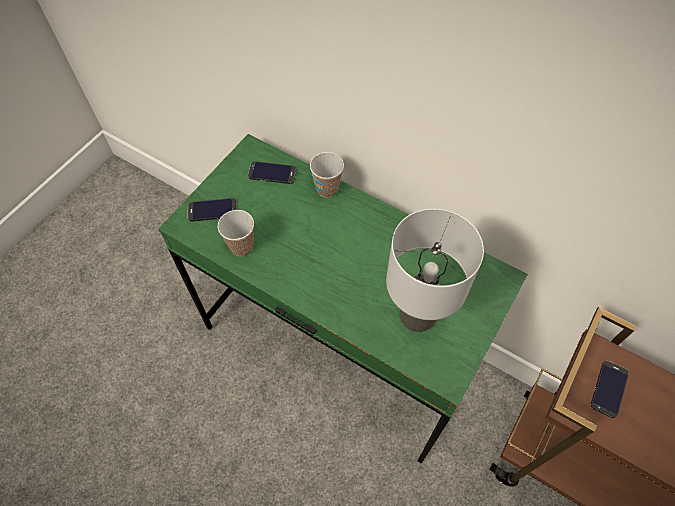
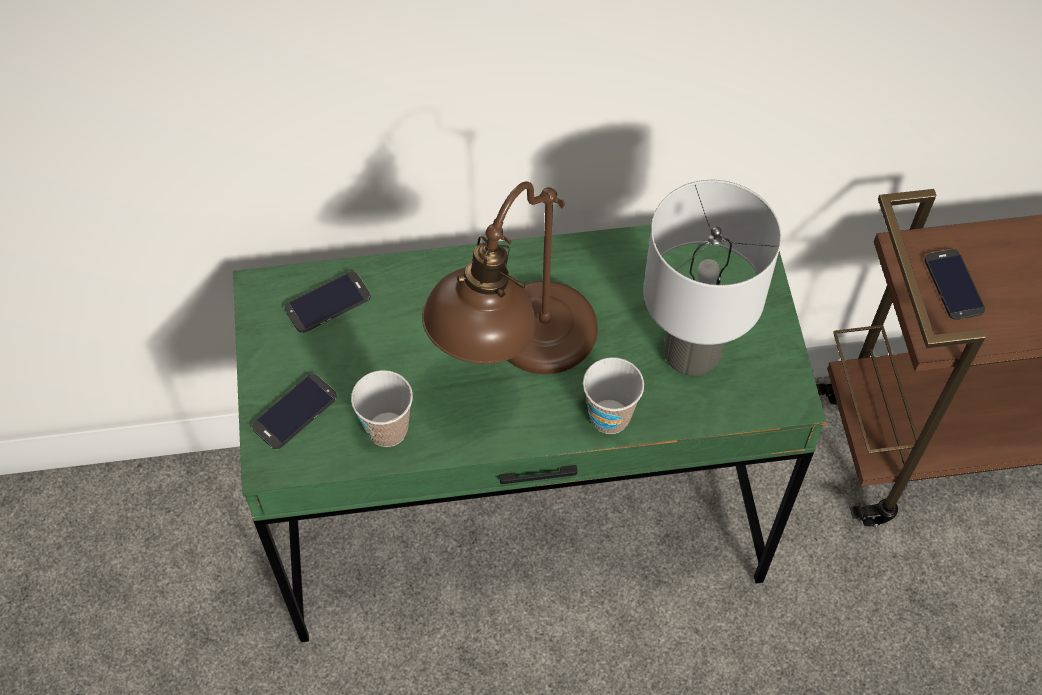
camera: 40 degrees left, 0 degrees up
cup [310,152,344,198] -> cup moved to [583,357,644,434]
none -> brown table lamp [422,181,598,374]

